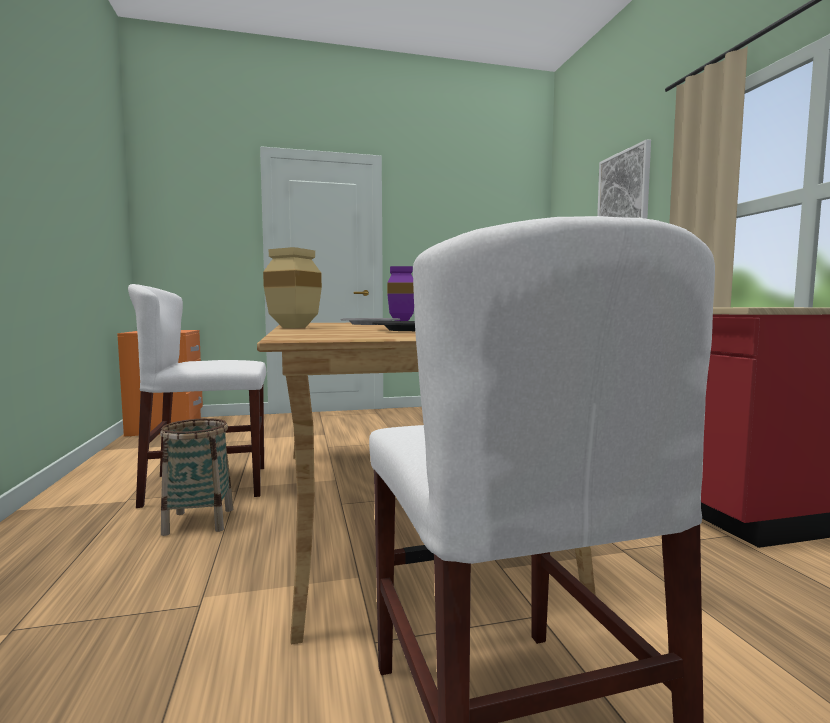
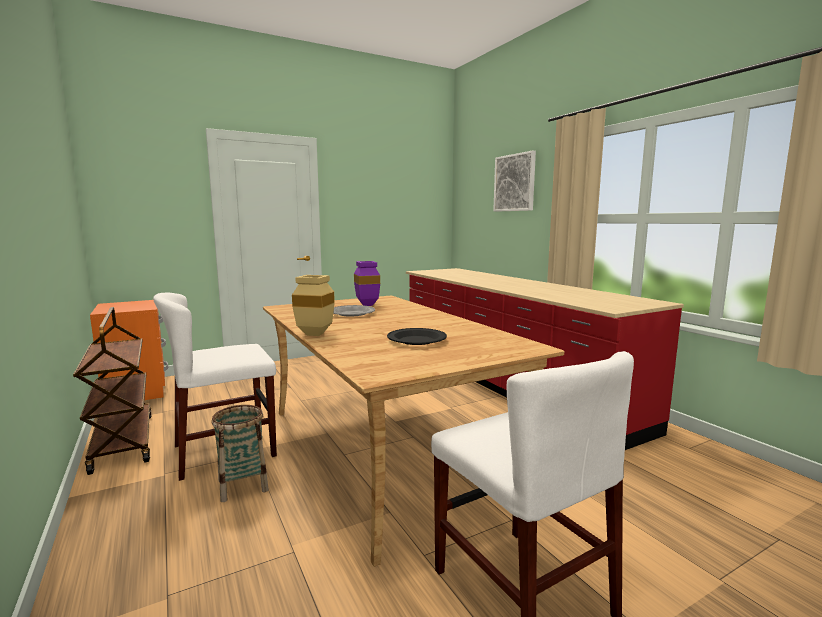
camera: 15 degrees left, 5 degrees up
none -> brown cart [73,307,152,475]

